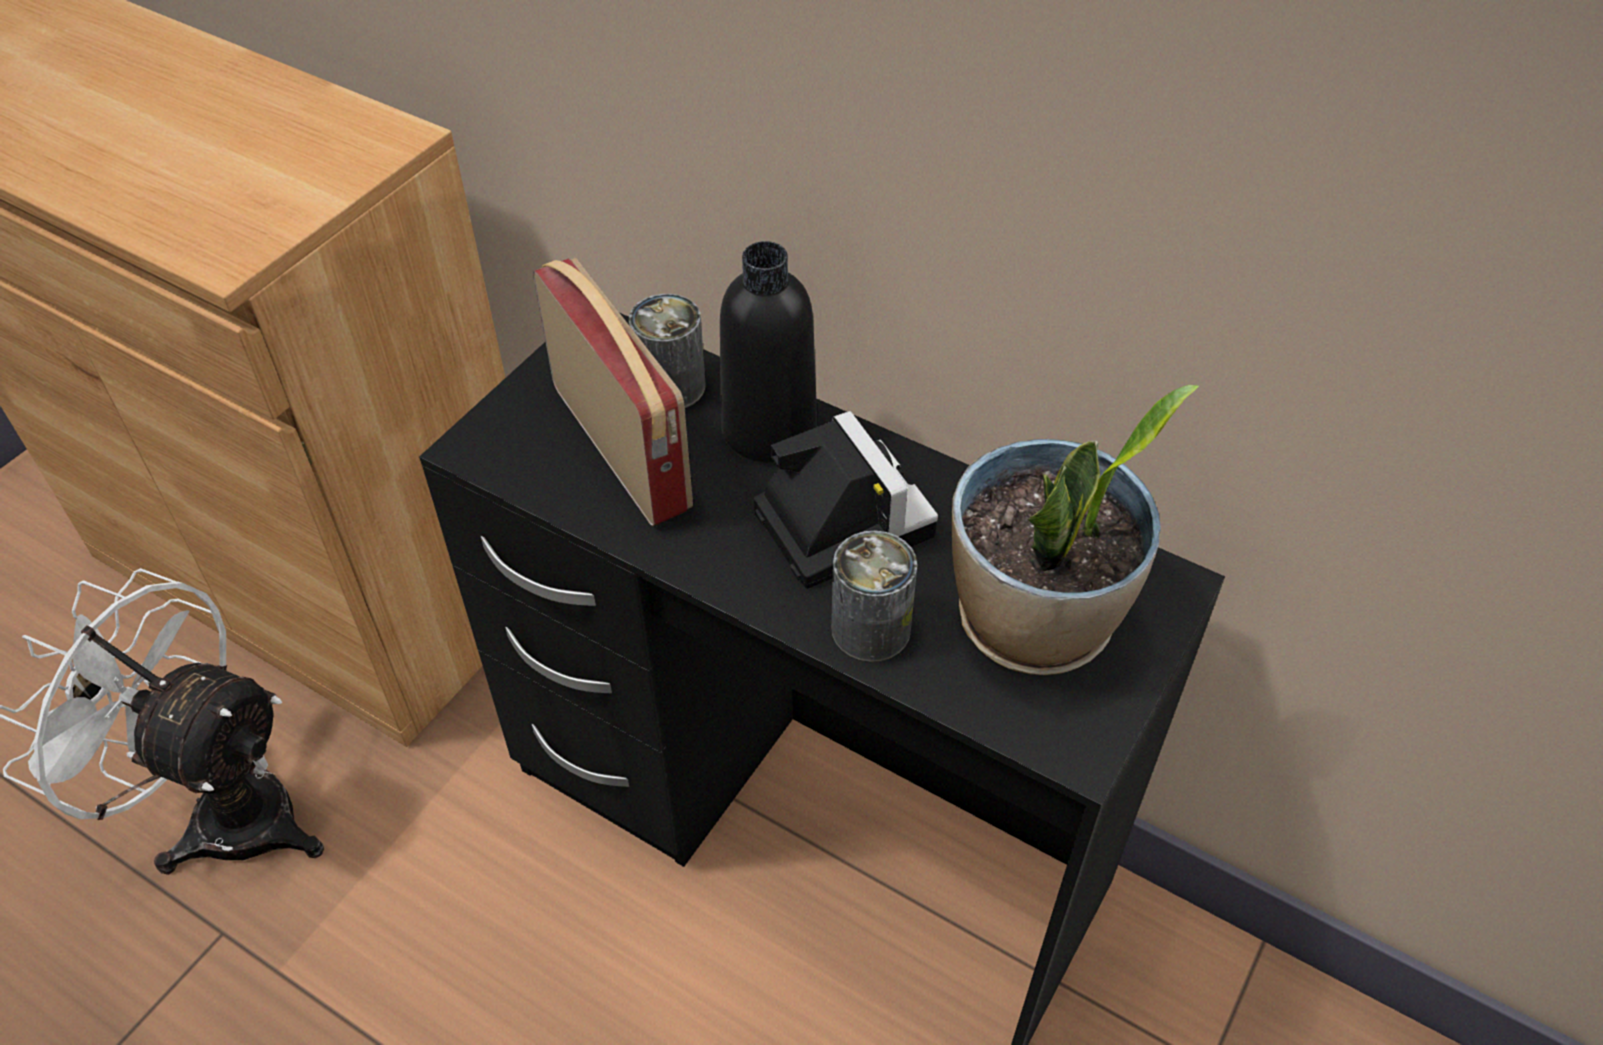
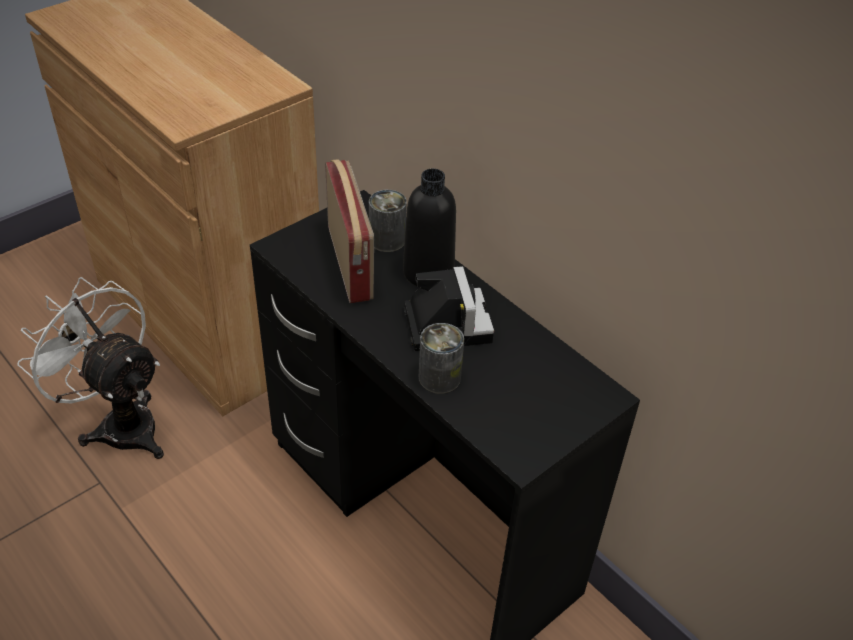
camera: 15 degrees right, 5 degrees down
potted plant [952,385,1199,675] -> none

